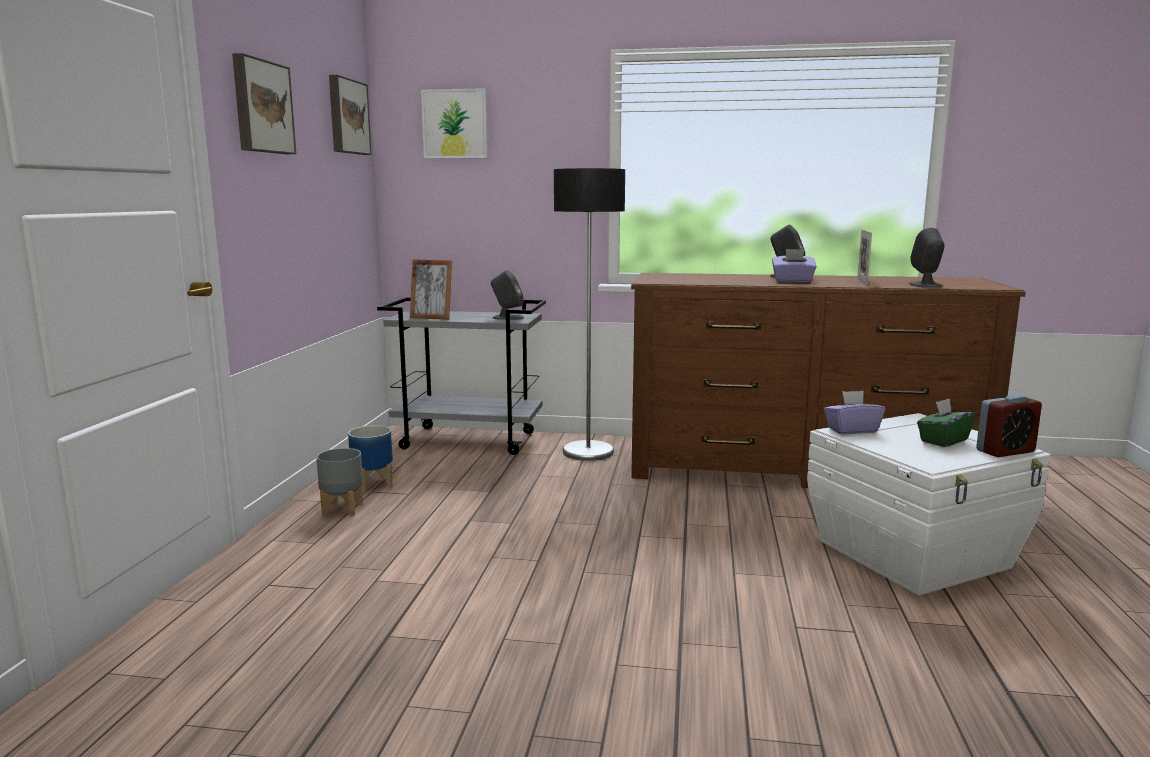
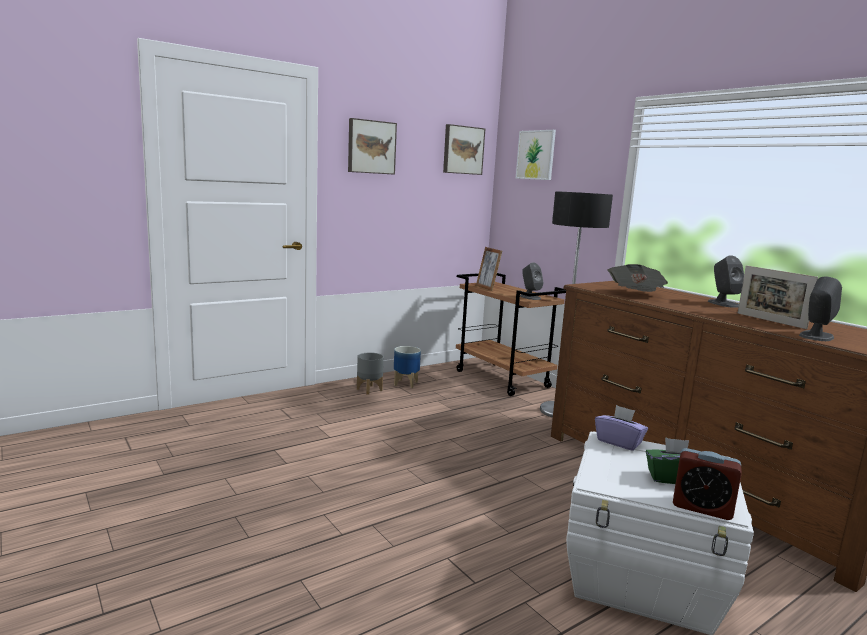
camera: 45 degrees right, 0 degrees up
grey cart [377,297,546,455] -> brown cart [456,273,566,396]
purple tissue box [772,249,816,283] -> none
picture frame [858,229,872,286] -> picture frame turned 90 degrees counterclockwise [738,265,818,329]
none -> newspaper [607,264,668,292]

